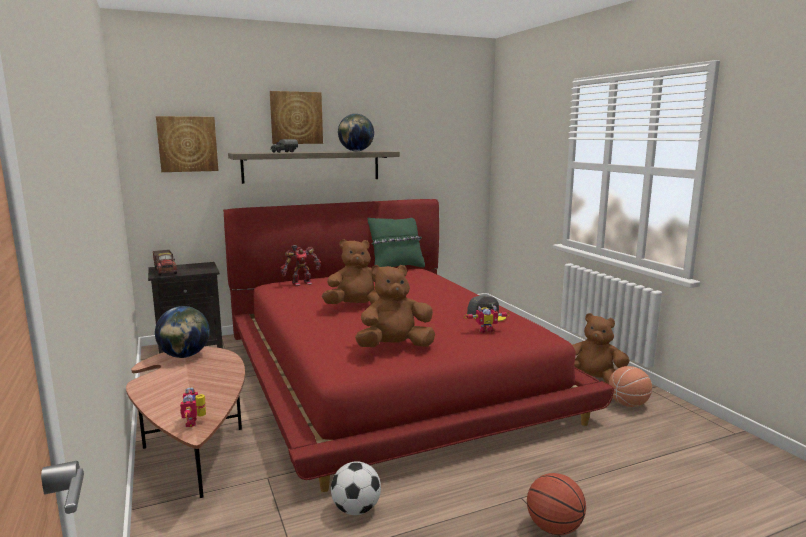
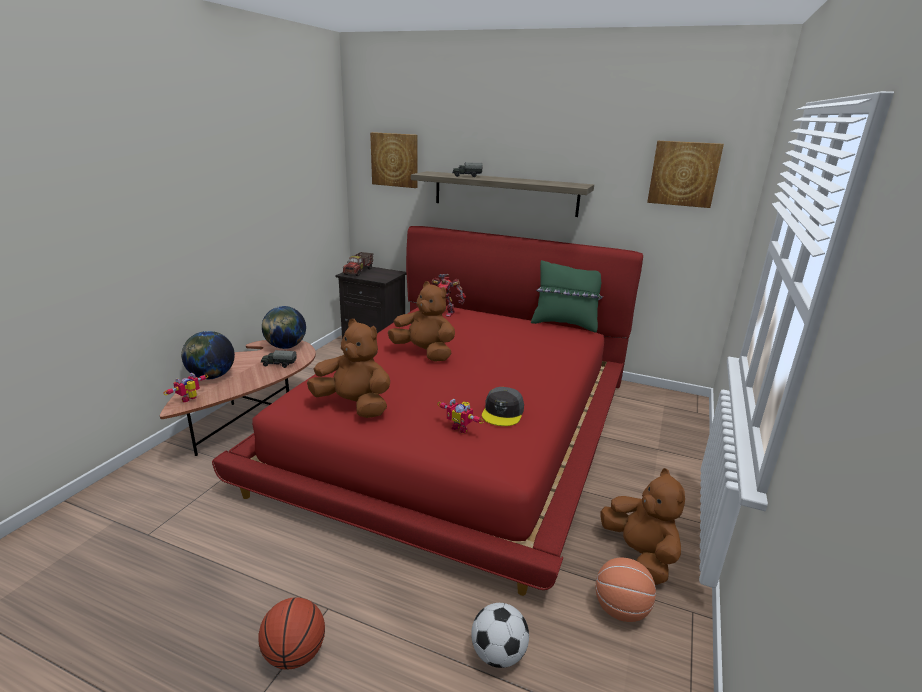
camera: 45 degrees right, 10 degrees up
picture [270,91,323,144] -> picture moved to [647,141,724,208]
football [331,461,381,515] -> football moved to [471,603,529,668]
globe [338,114,374,152] -> globe moved to [181,331,235,379]
none -> toy truck [261,350,297,368]

